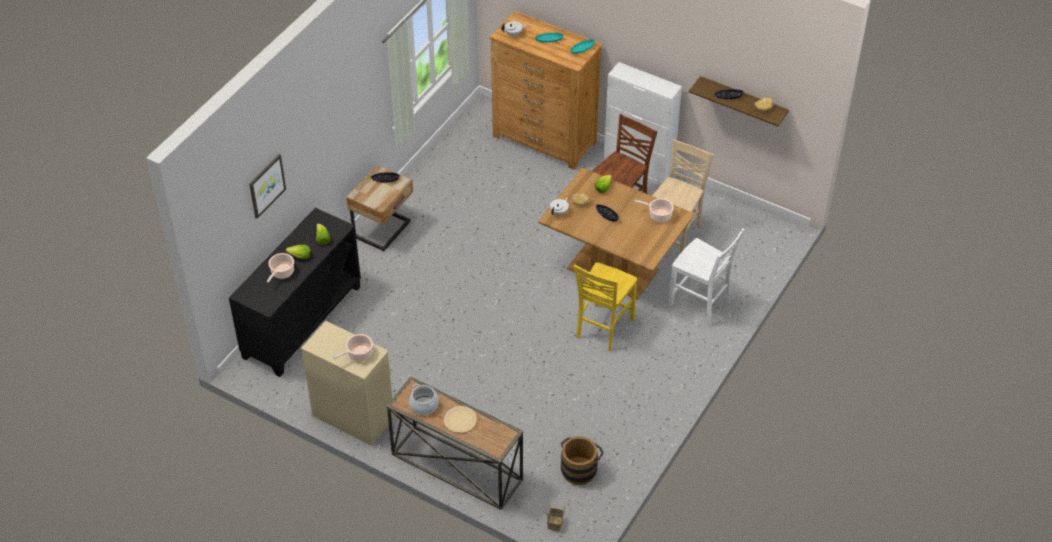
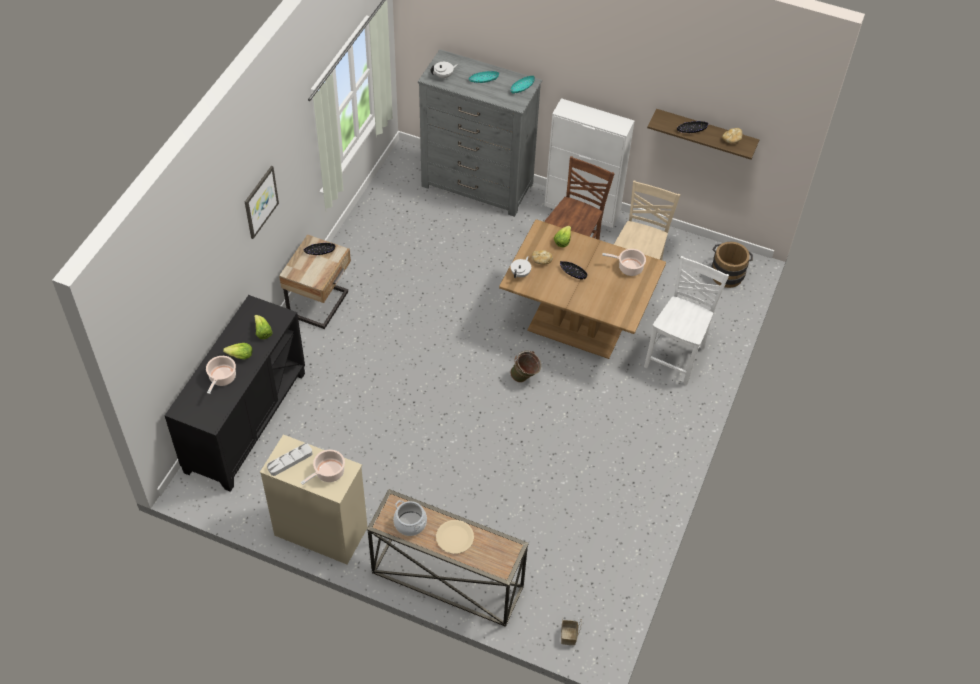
camera: 10 degrees left, 5 degrees up
picture [249,154,286,219] -> picture moved to [245,166,279,239]
brown dresser [490,11,602,170] -> grey dresser [418,49,542,217]
brown bucket [561,436,604,485] -> brown bucket moved to [711,242,753,288]
yellow chair [574,262,637,351] -> none
white chair [668,228,744,326] -> white chair turned 90 degrees counterclockwise [644,256,729,386]
none -> grey tray [267,443,313,476]
none -> green bucket [510,350,541,383]

